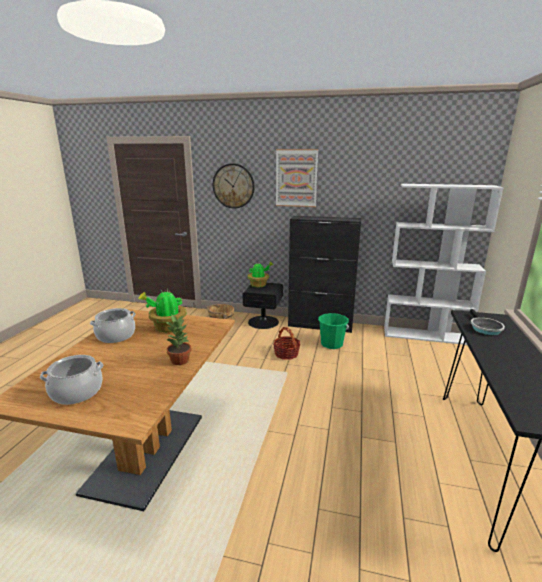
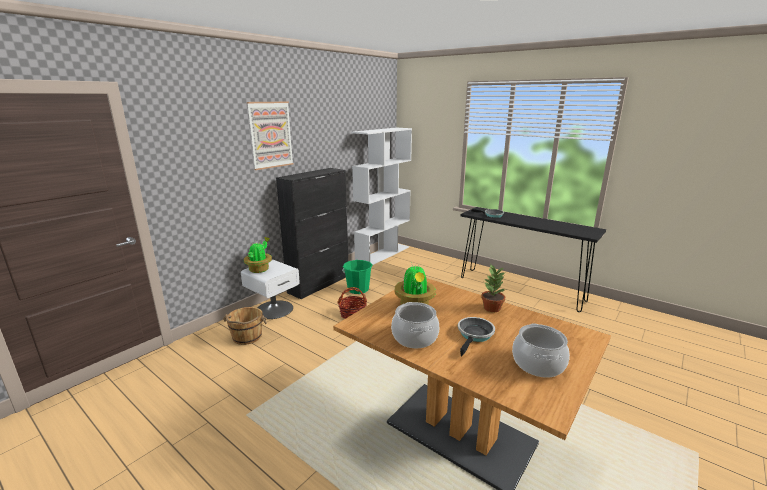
camera: 65 degrees left, 0 degrees up
wall clock [213,164,255,208] -> none
black nightstand [243,283,283,329] -> white nightstand [241,259,300,319]
none -> frying pan [458,317,495,356]

